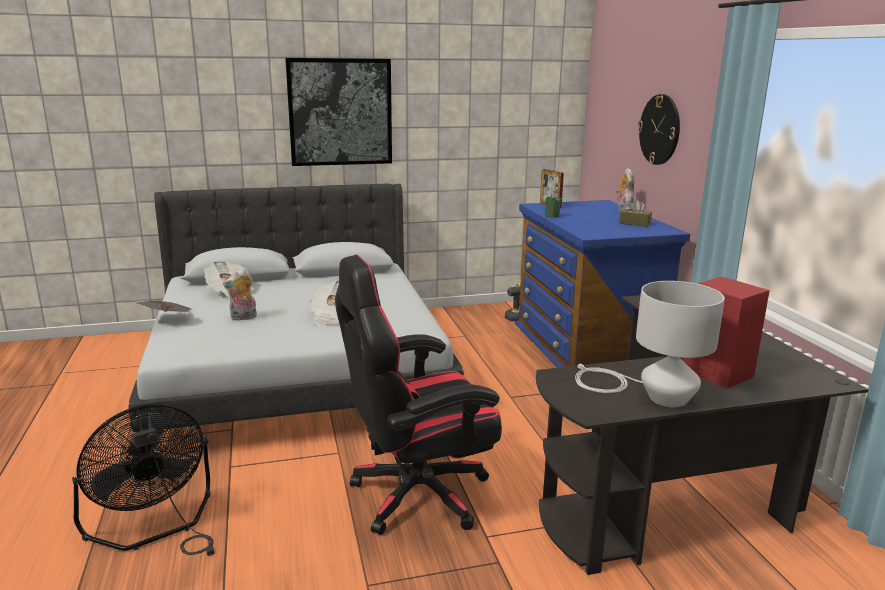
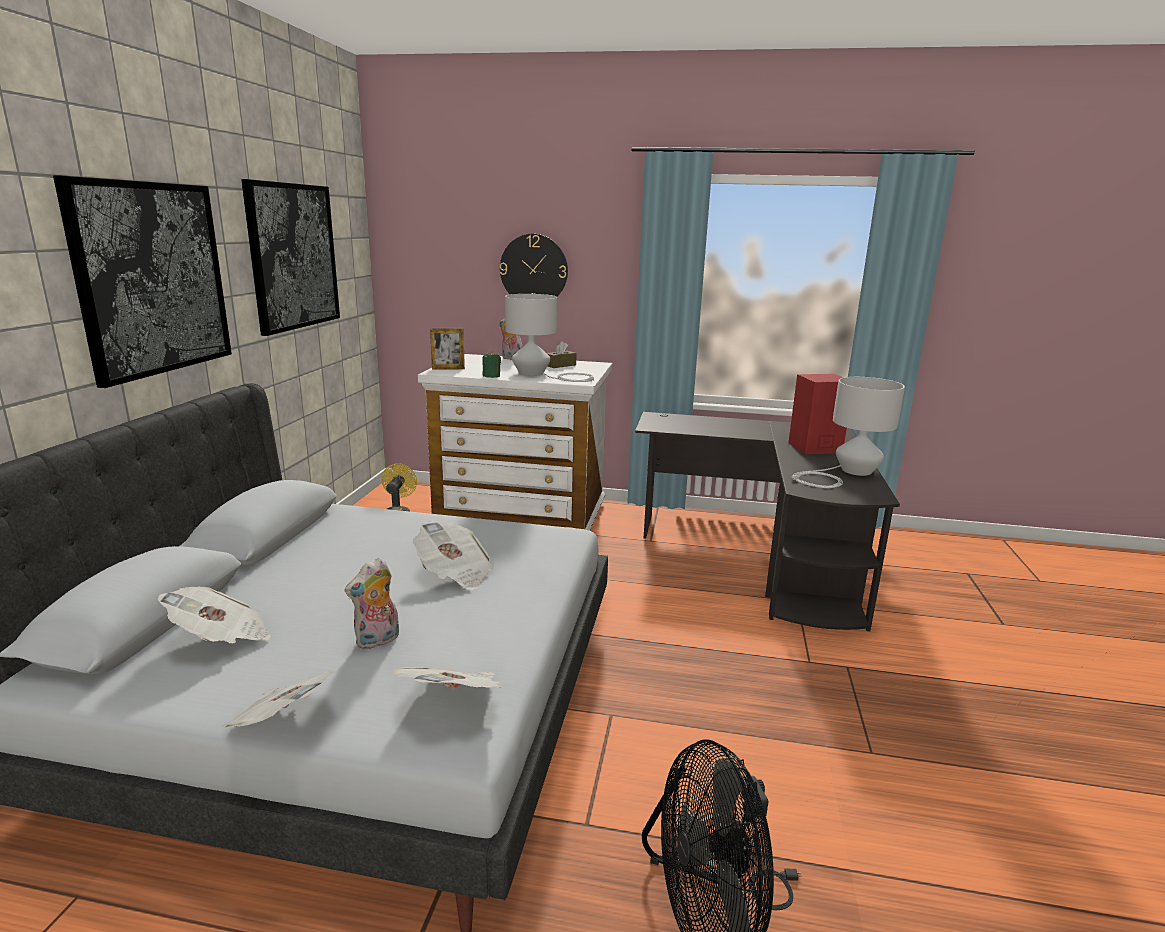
camera: 65 degrees left, 0 degrees up
plush toy [223,269,257,321] -> plush toy turned 45 degrees clockwise [345,557,399,649]
black office chair [335,254,502,535] -> none
blue dresser [515,200,690,368] -> white dresser [418,354,613,531]
none -> picture [241,179,340,336]
none -> newspaper [393,667,501,688]
none -> white table lamp [505,294,594,382]

